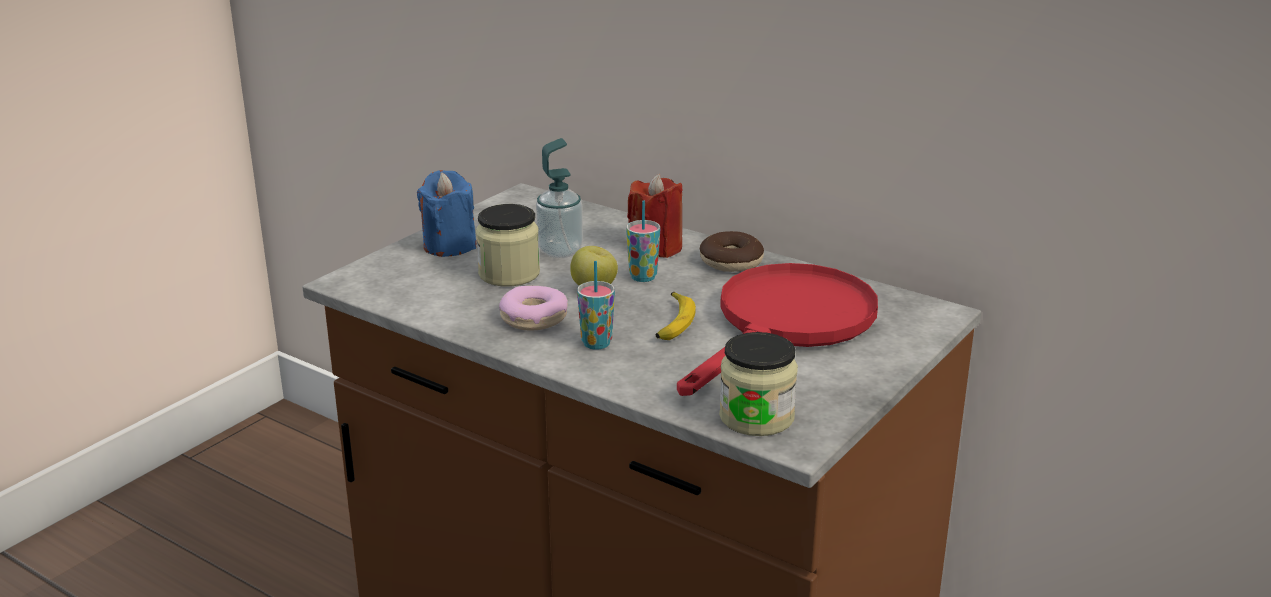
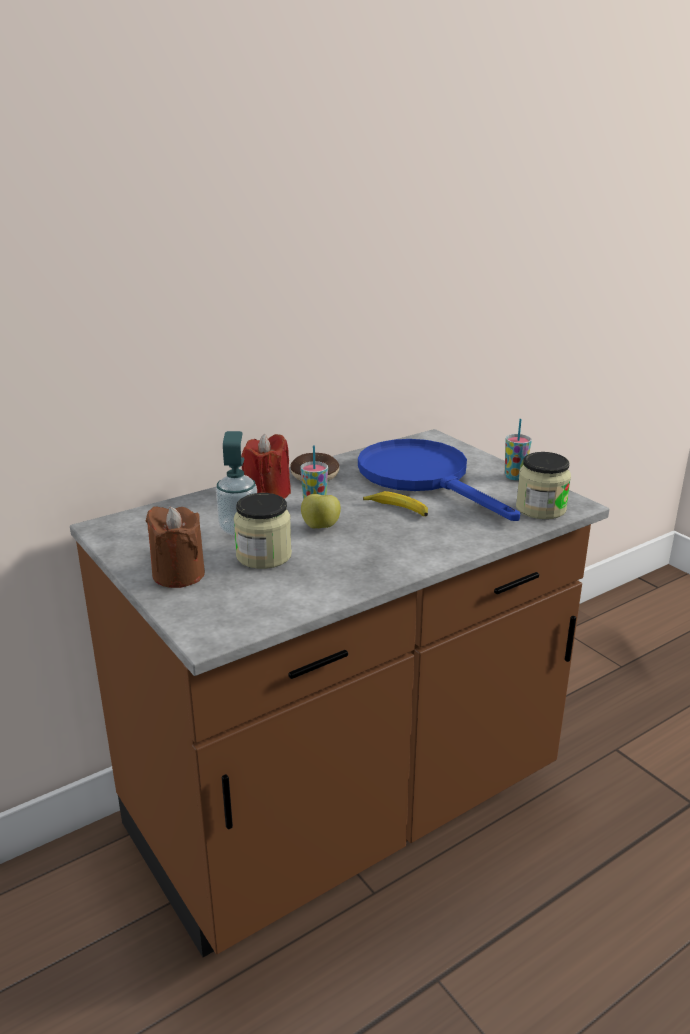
camera: 70 degrees left, 0 degrees up
blue candle [417,170,476,257] -> brown candle [146,506,205,588]
donut [499,286,568,330] -> none
cup [577,261,615,350] -> cup moved to [505,419,532,480]
red frying pan [677,263,878,396] -> blue frying pan [358,439,520,521]

